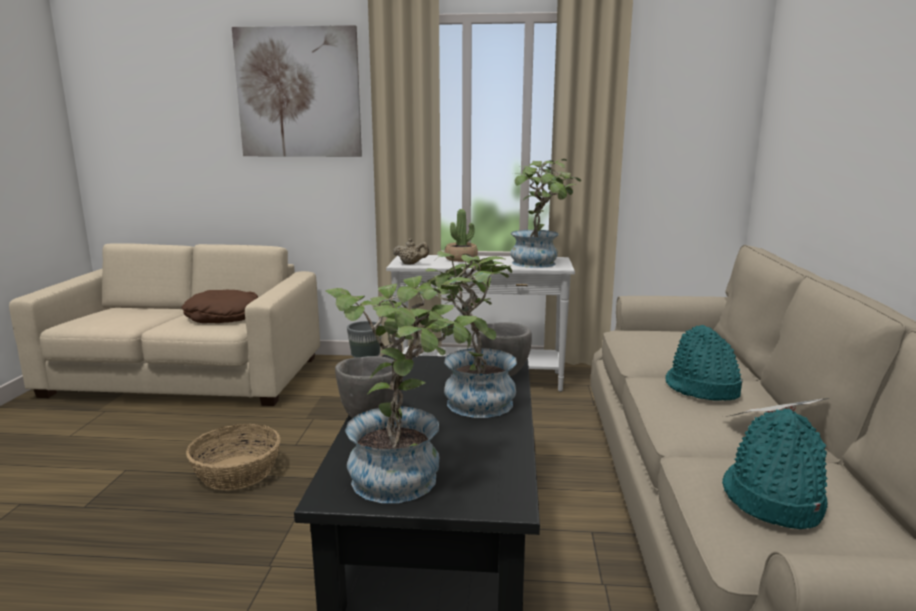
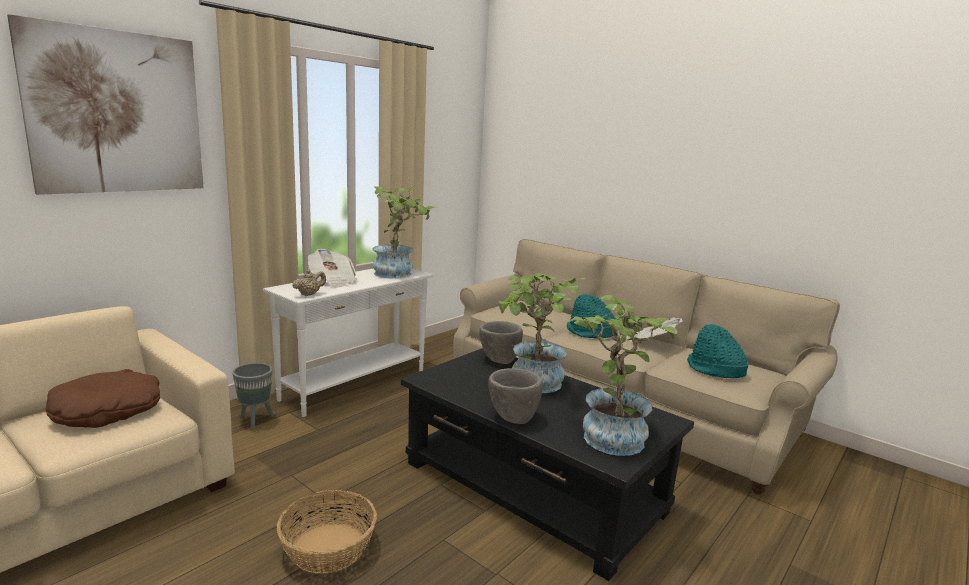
camera: 55 degrees left, 0 degrees up
potted plant [445,209,478,262] -> newspaper [308,249,357,288]

